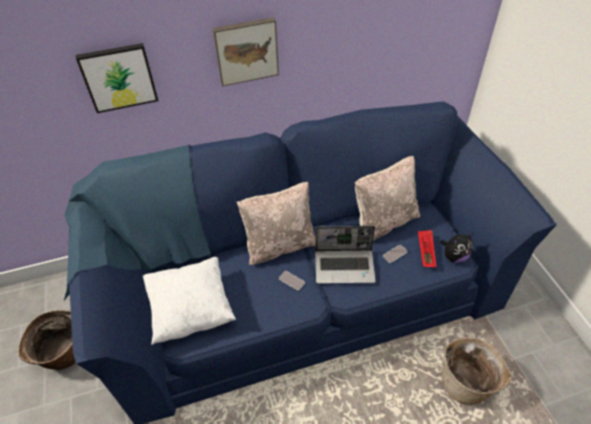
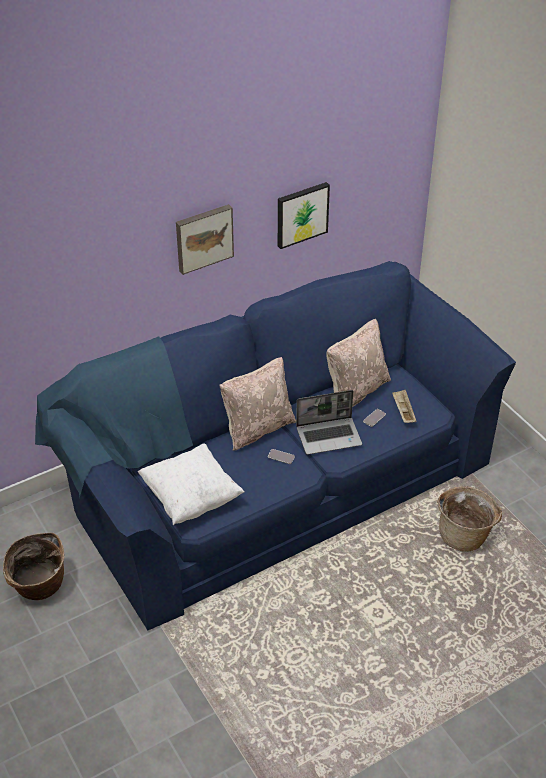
camera: 15 degrees left, 5 degrees down
picture [76,43,158,113] -> picture moved to [278,182,330,249]
red tray [418,230,436,268] -> beige tray [392,389,417,423]
plush toy [441,233,473,263] -> none

